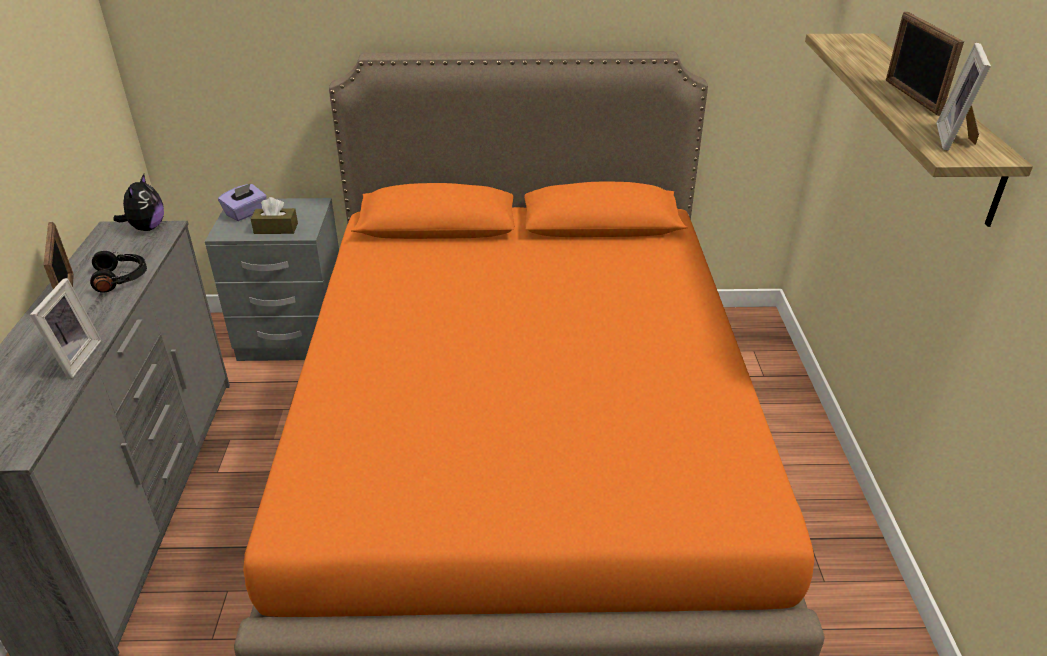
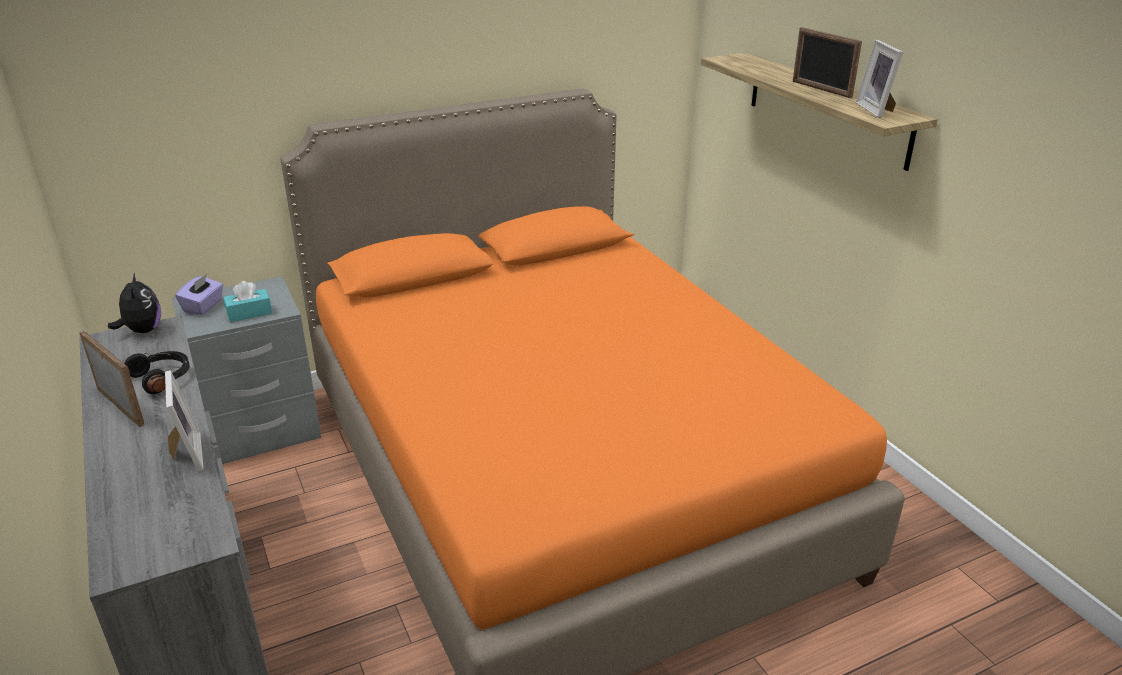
camera: 25 degrees left, 5 degrees down
brown tissue box [251,197,298,234] -> turquoise tissue box [223,281,272,322]

